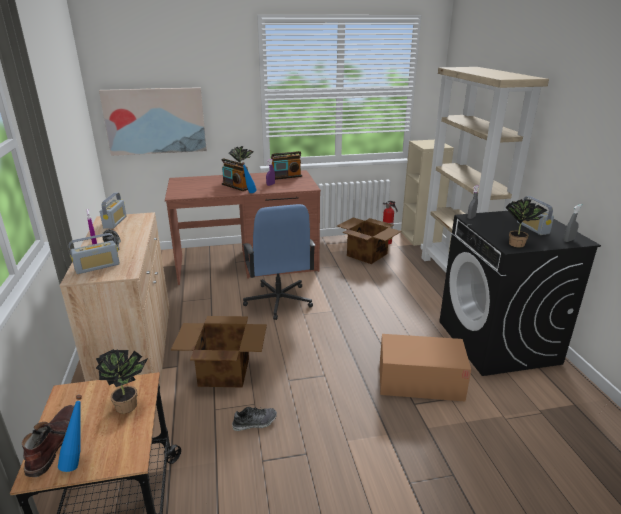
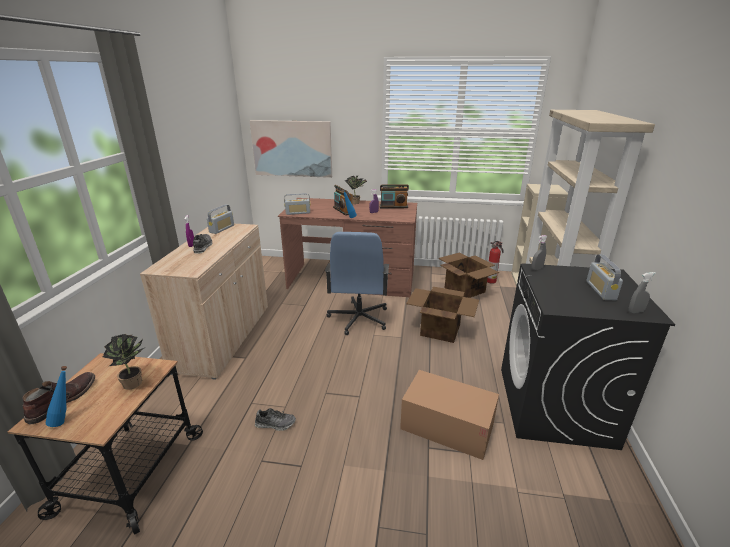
camera: 20 degrees right, 0 degrees up
radio [69,233,120,274] -> radio moved to [284,193,310,215]
cardboard box [171,316,267,388] -> cardboard box moved to [406,287,479,343]
potted plant [505,199,548,248] -> none

